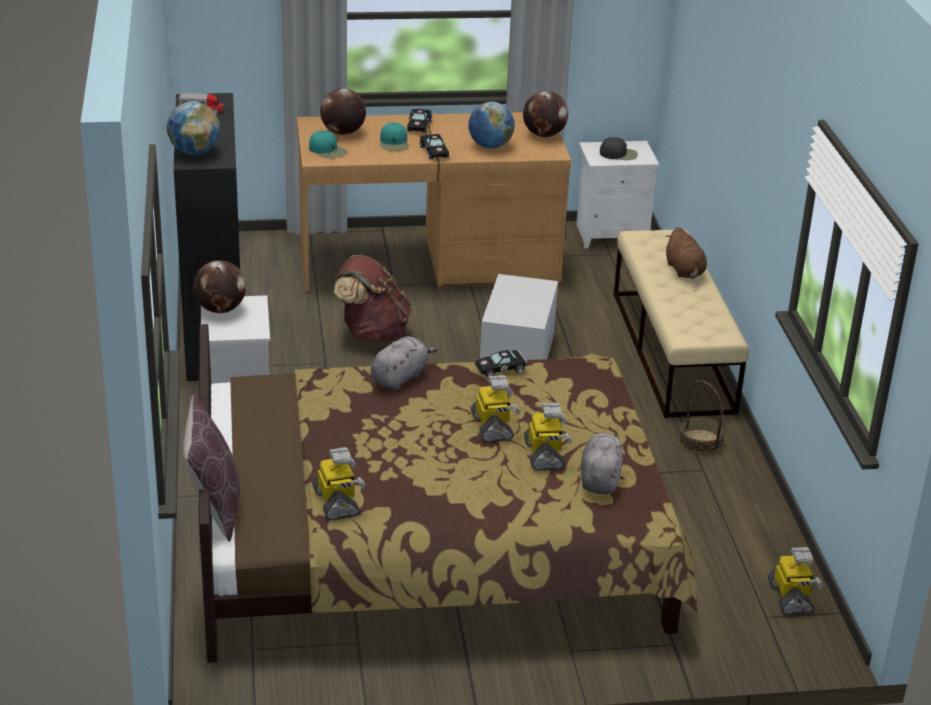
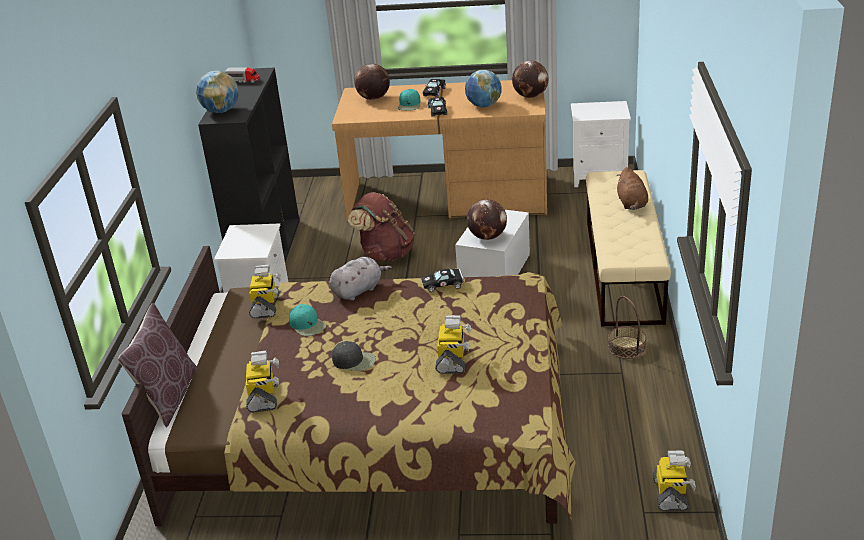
camera: 15 degrees right, 0 degrees up
globe [193,260,246,313] -> globe moved to [467,199,507,240]
turquoise cap [309,130,347,158] -> turquoise cap moved to [289,304,326,336]
toy robot [471,375,520,442] -> toy robot moved to [249,265,281,318]
grey plush toy [580,433,624,494] -> none
black cap [600,137,638,160] -> black cap moved to [332,341,376,371]

